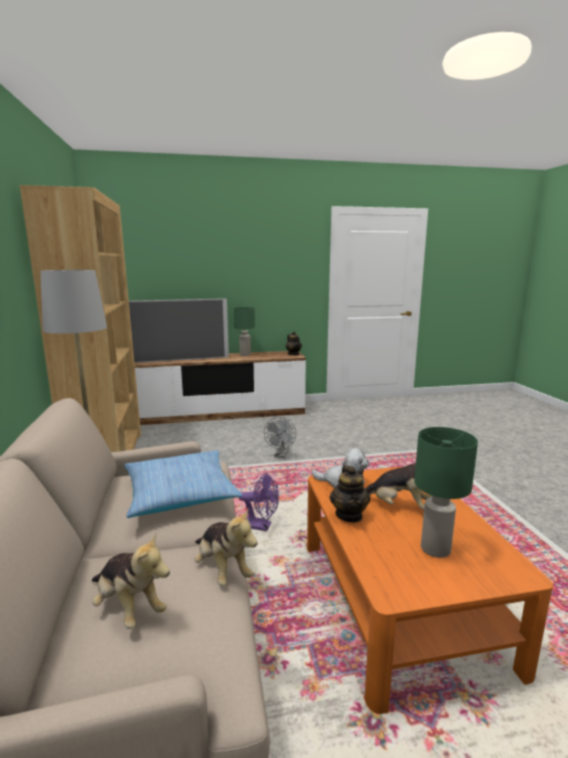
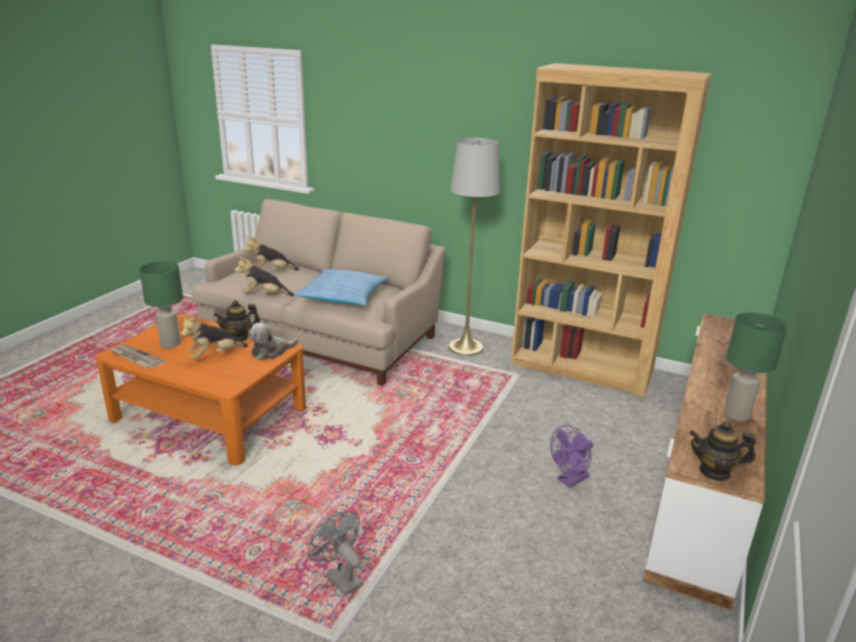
camera: 125 degrees right, 10 degrees up
television [129,298,229,363] -> none
purple fan [239,473,279,531] -> purple fan moved to [550,425,593,488]
grey fan [264,417,296,458] -> grey fan moved to [308,512,363,596]
teapot [330,465,370,523] -> teapot turned 60 degrees counterclockwise [214,300,260,341]
none -> newspaper [109,344,165,368]

